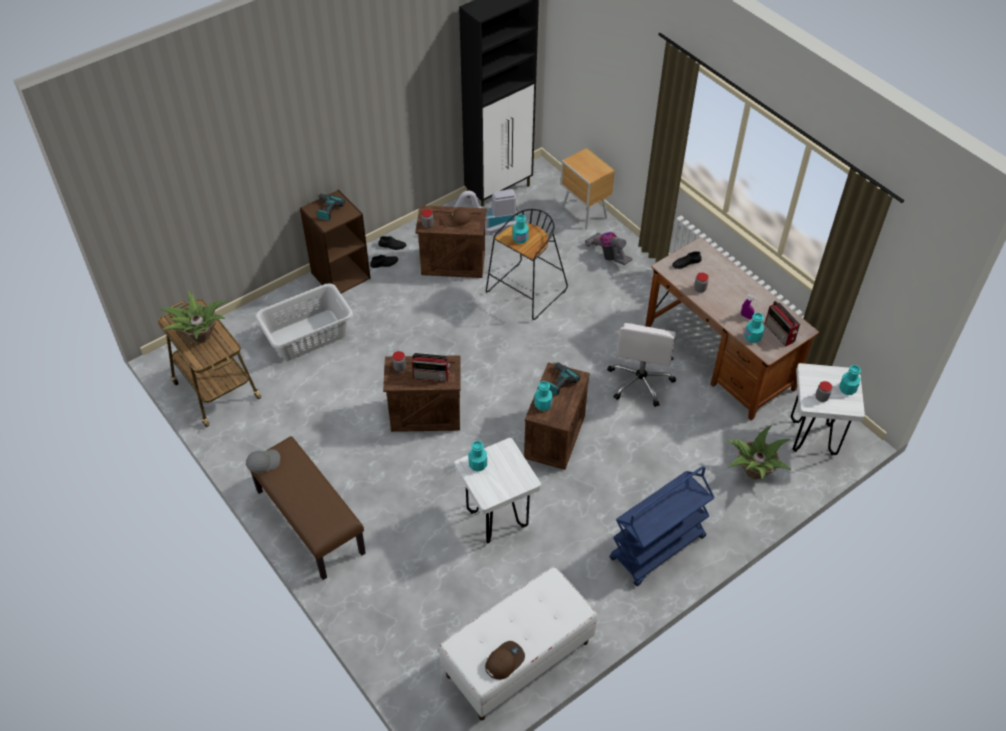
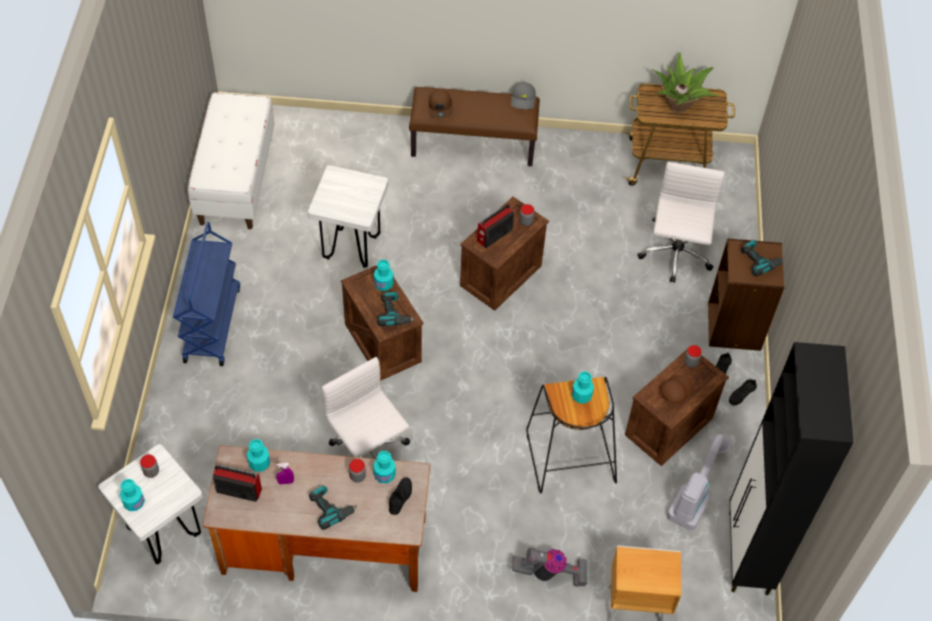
camera: 130 degrees right, 5 degrees up
grey laundry basket [255,283,354,360] -> white office chair [638,162,725,283]
turquoise bottle [468,441,487,472] -> turquoise bottle moved to [373,451,396,483]
brown cap [485,641,525,680] -> brown cap moved to [429,90,453,118]
potted plant [726,425,791,479] -> none
none -> power drill [309,485,357,530]

